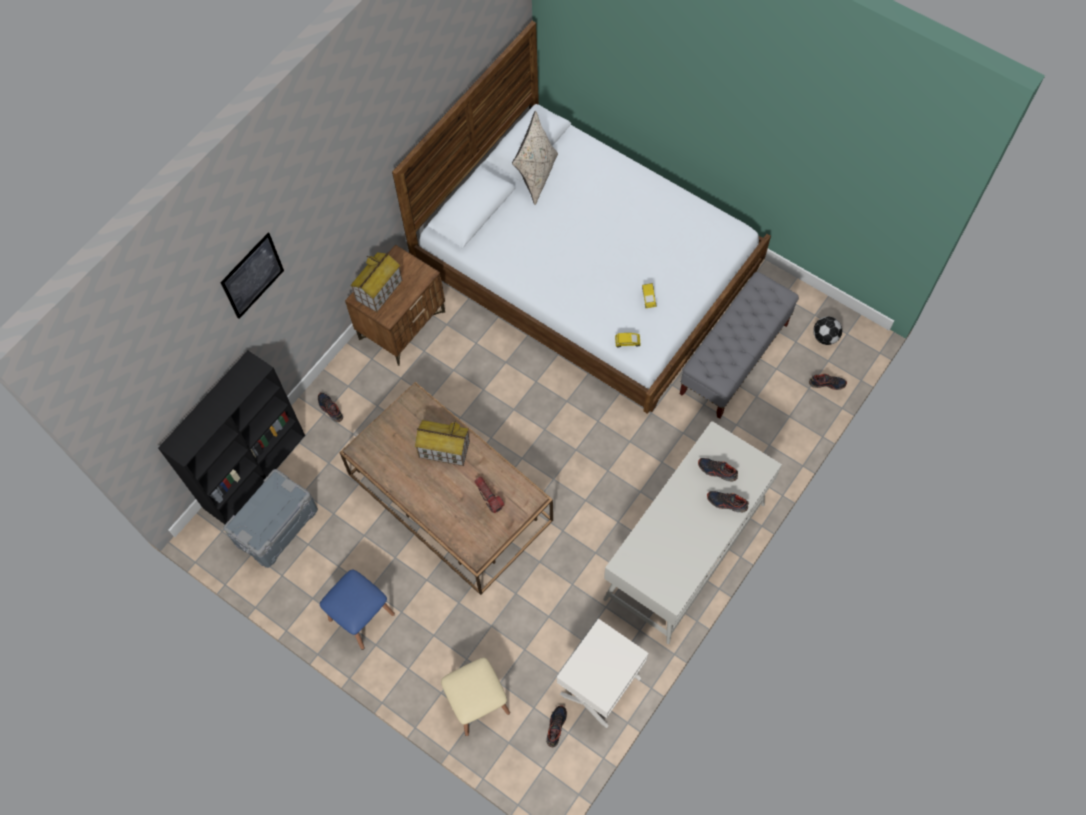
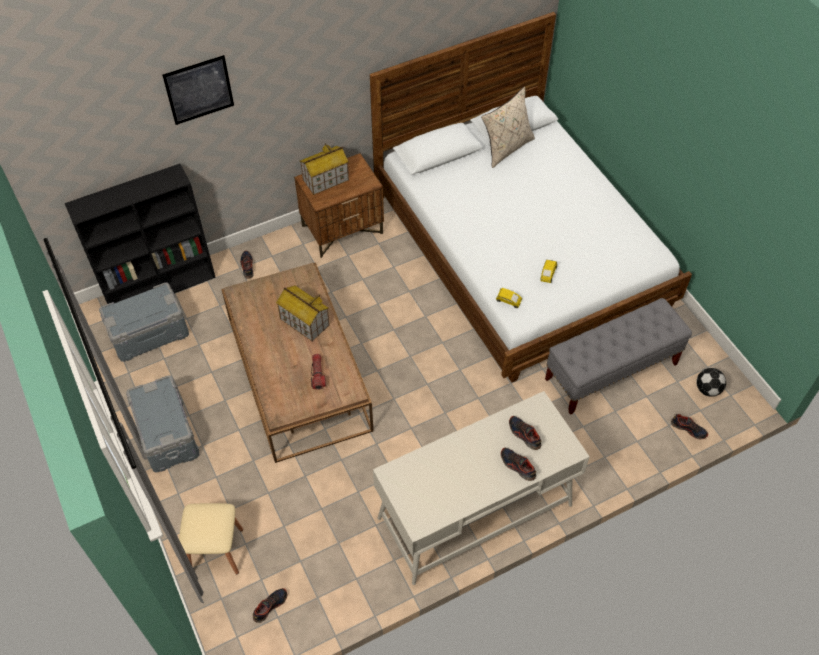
camera: 25 degrees right, 10 degrees down
blue stool [320,569,395,650] -> grey storage box [126,375,199,472]
white nightstand [557,619,649,728] -> none

